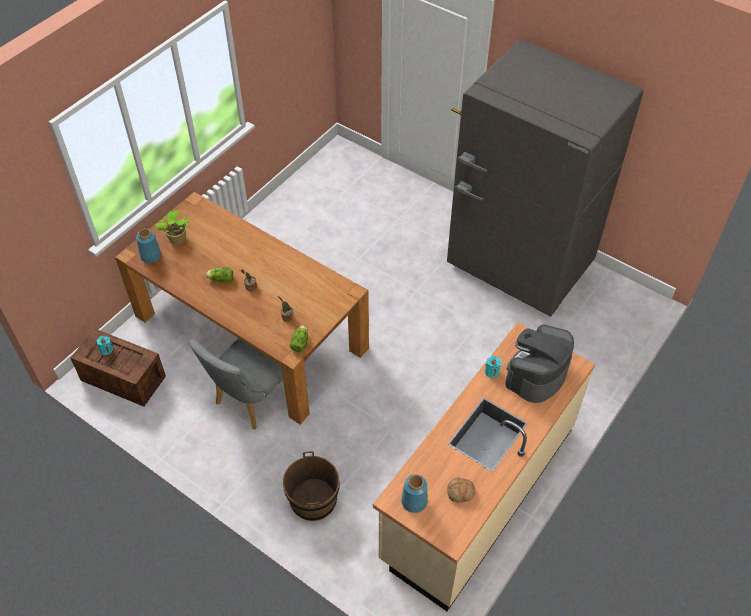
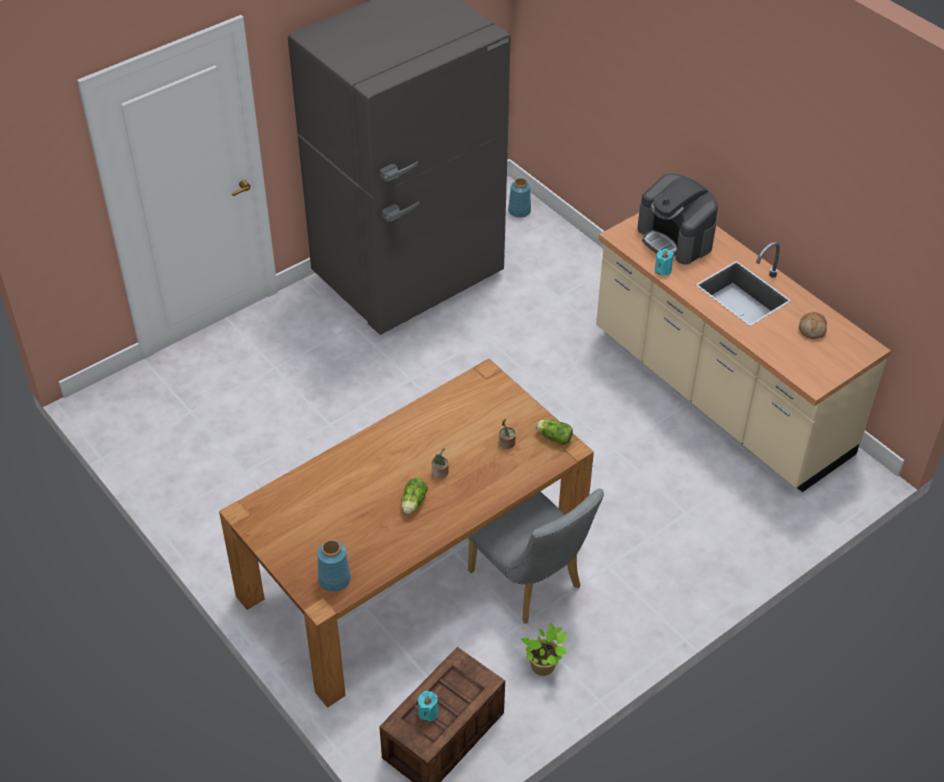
camera: 75 degrees left, 5 degrees down
potted plant [154,210,190,245] -> potted plant moved to [521,623,567,676]
brown bucket [283,451,340,521] -> none
blue vase [401,474,428,513] -> blue vase moved to [508,178,531,218]

